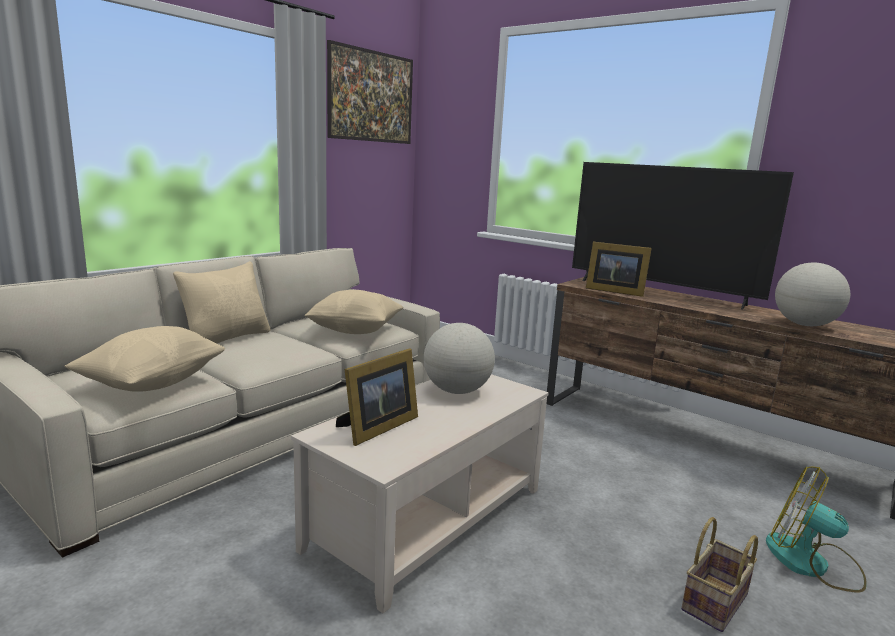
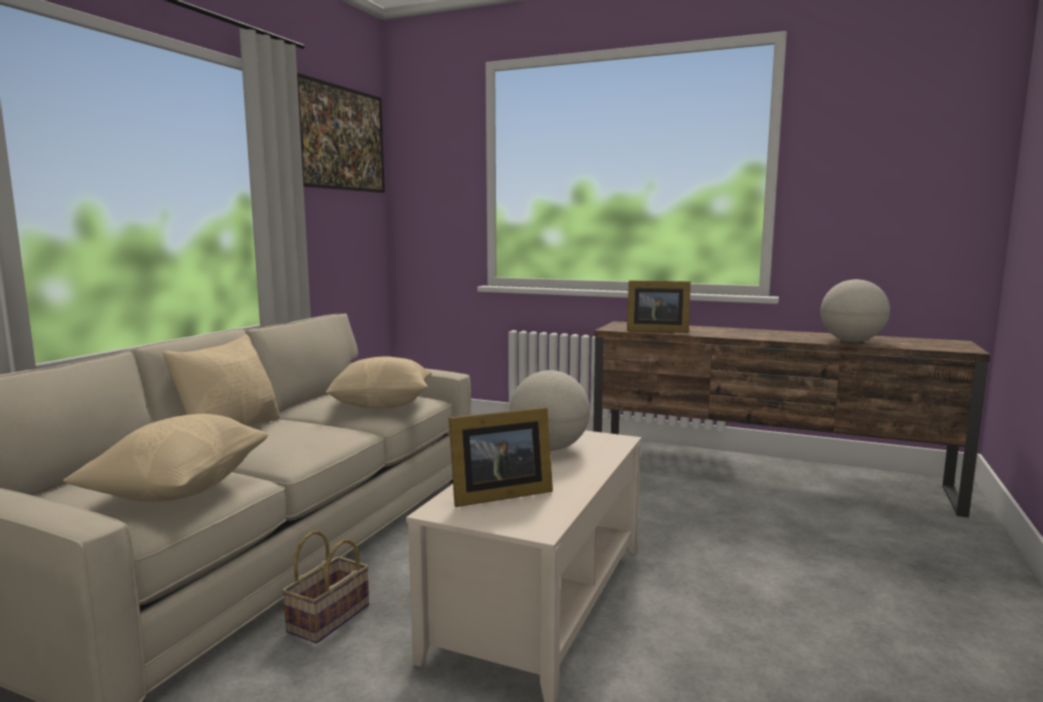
camera: 15 degrees left, 5 degrees down
picture frame [336,348,418,446] -> picture frame turned 45 degrees clockwise [449,407,553,507]
television [572,162,794,310] -> none
basket [681,517,758,632] -> basket moved to [282,531,369,644]
fan [766,466,867,593] -> none

